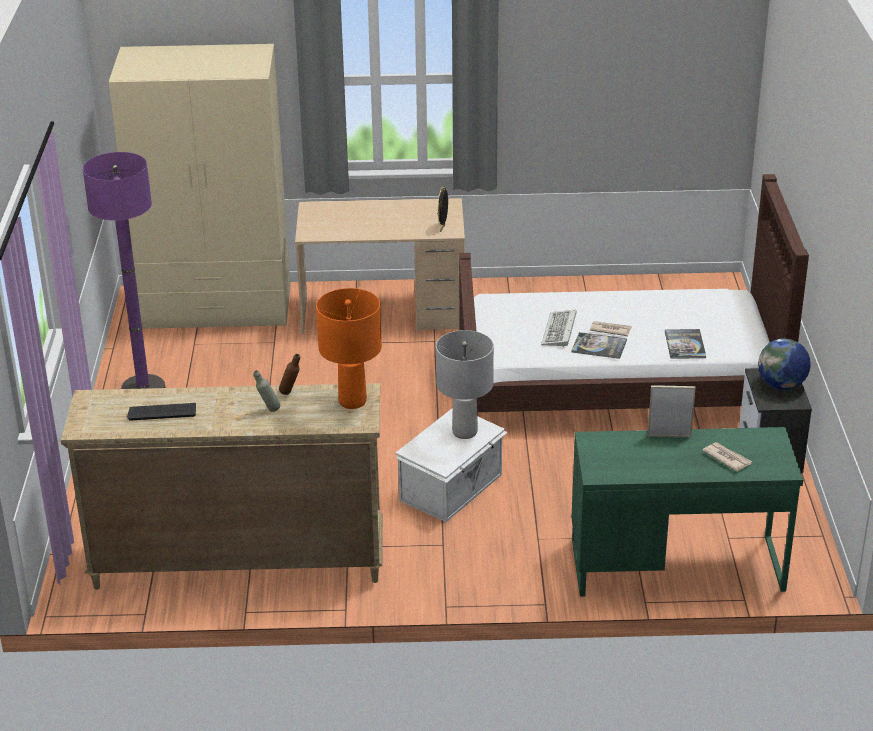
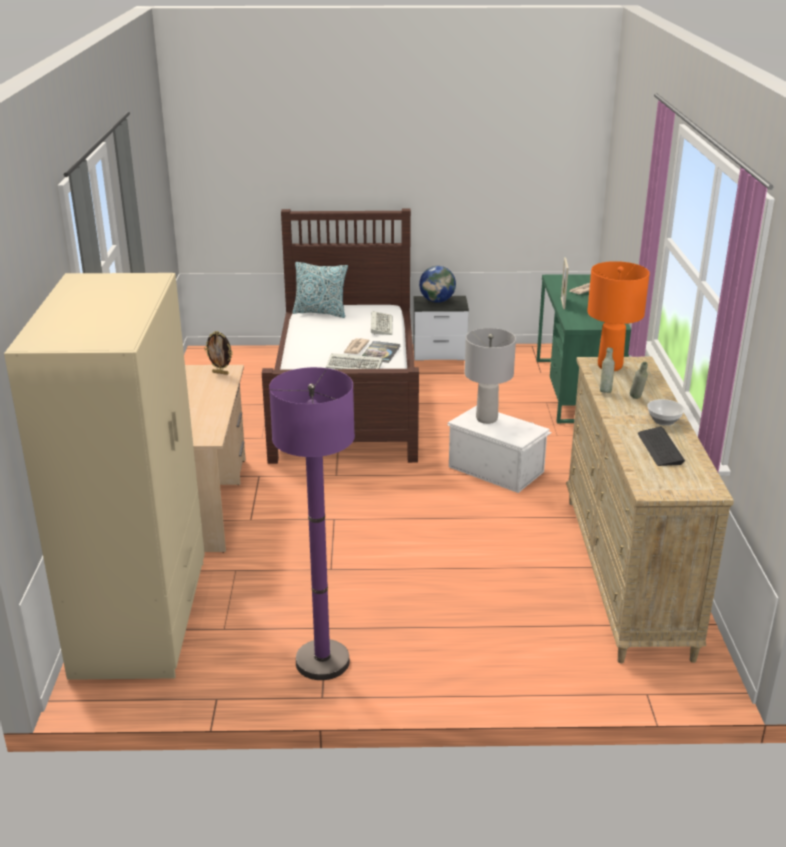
camera: 90 degrees left, 5 degrees down
brown bottle [279,354,300,395] -> grey bottle [600,348,615,393]
book [665,329,706,359] -> keyboard [371,311,392,335]
none -> pillow [292,262,348,318]
none -> bowl [647,399,685,426]

